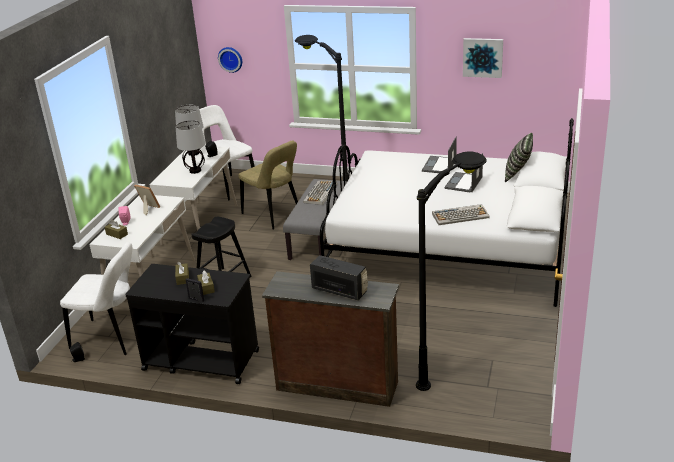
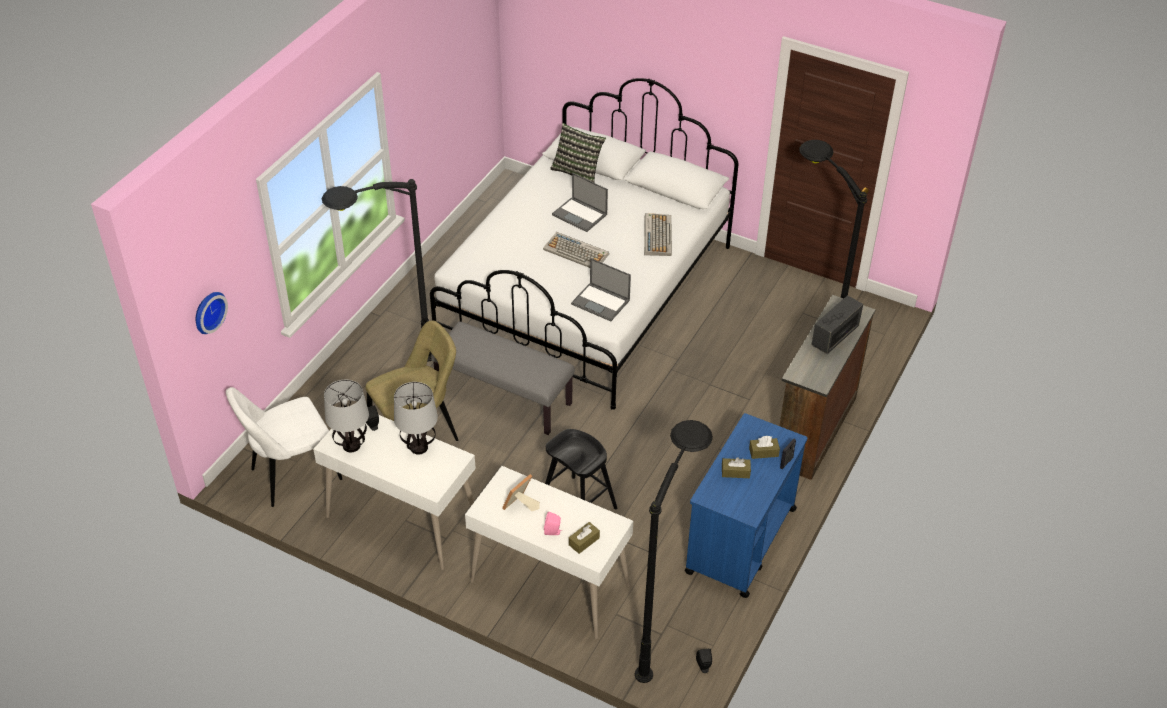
camera: 80 degrees left, 15 degrees up
white chair [60,242,132,355] -> black floor lamp [635,420,713,683]
black cart [125,264,259,384] -> blue cart [685,413,808,598]
keyboard [303,180,337,205] -> keyboard moved to [543,232,609,268]
laptop [422,136,457,173] -> laptop moved to [571,258,631,322]
picture [463,38,503,78] -> none

